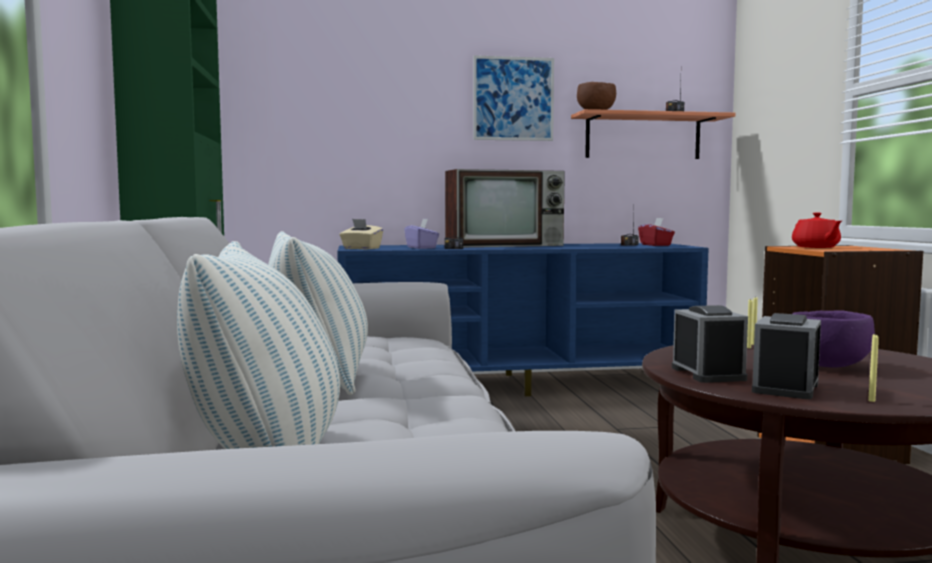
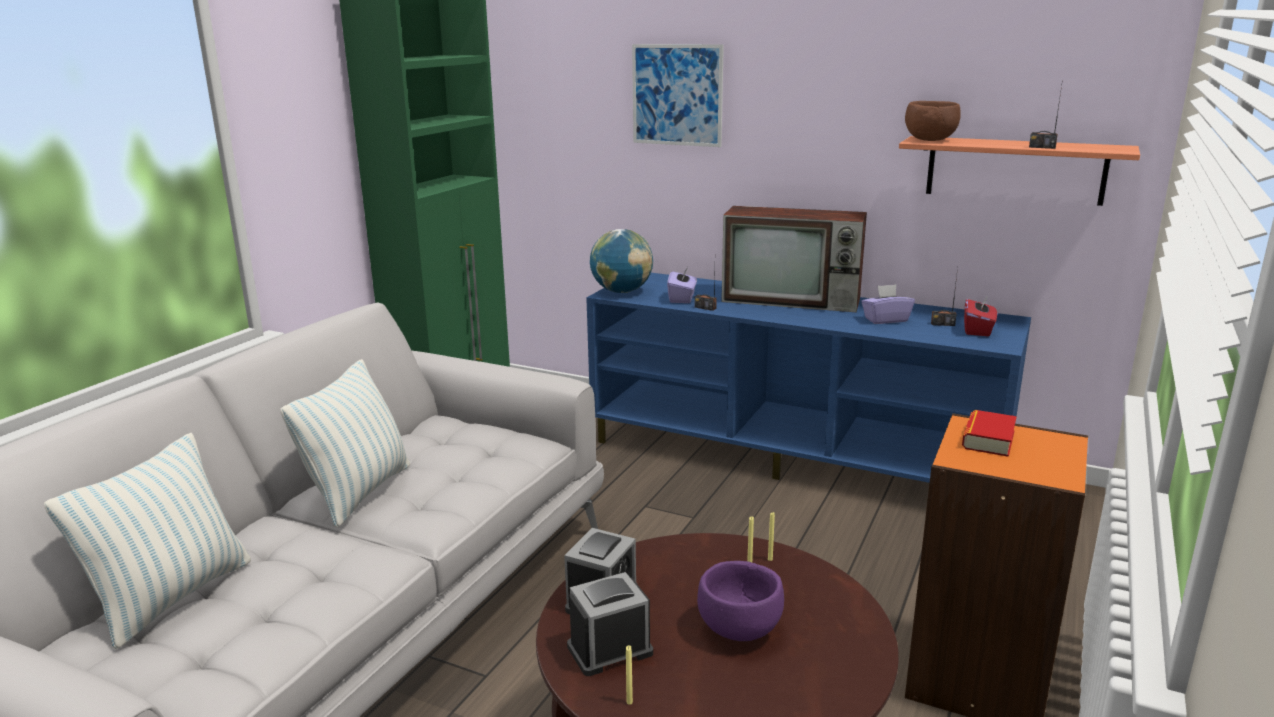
camera: 35 degrees right, 15 degrees up
beige tissue box [339,219,383,249] -> globe [590,229,653,293]
picture [473,55,554,141] -> picture moved to [632,44,724,147]
red teapot [792,212,842,248] -> book [962,410,1017,457]
none -> purple tissue box [861,284,915,324]

